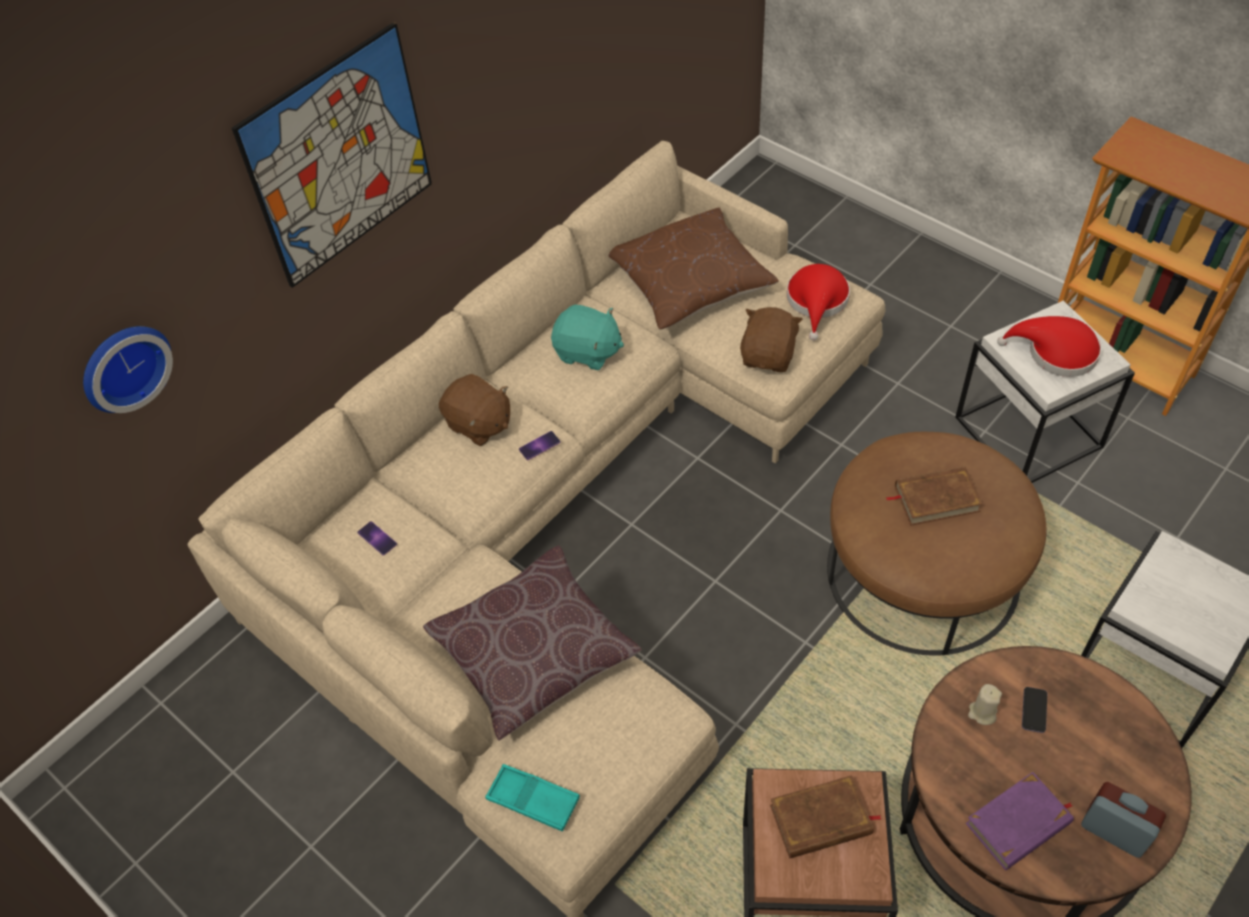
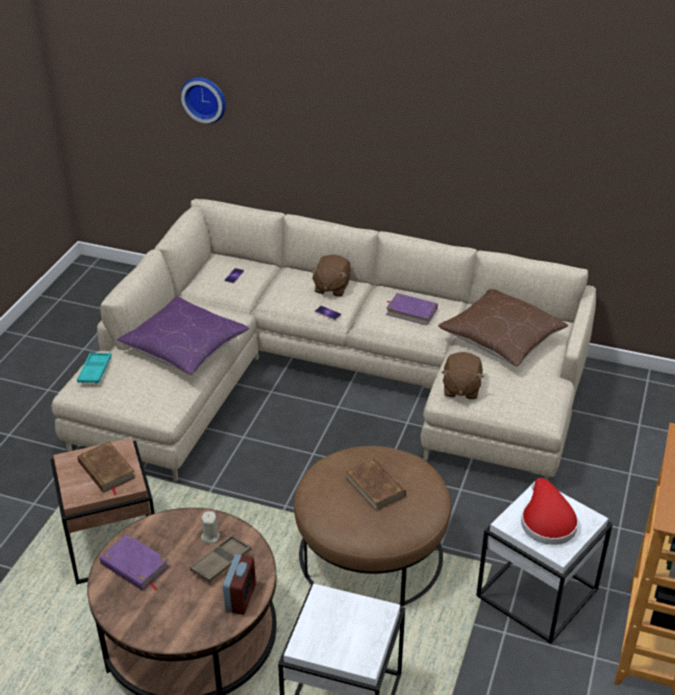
camera: 65 degrees right, 15 degrees down
picture [232,22,432,288] -> none
brown pillow [423,545,642,741] -> purple pillow [117,297,249,375]
turquoise plush toy [551,305,624,370] -> purple book [386,293,438,325]
brown plush toy [740,307,803,372] -> brown plush toy turned 105 degrees clockwise [441,352,484,400]
red hat [787,264,850,341] -> none
phone [1022,687,1047,733] -> brown tray [190,535,251,582]
alarm clock [1081,782,1166,858] -> alarm clock moved to [223,554,256,615]

